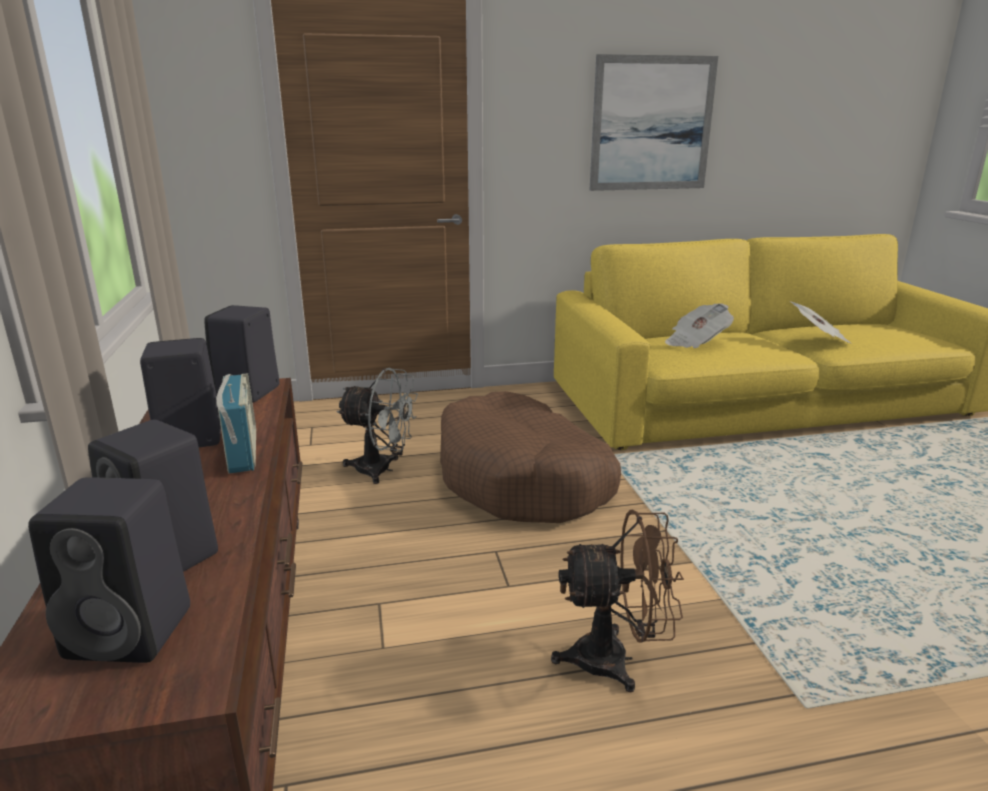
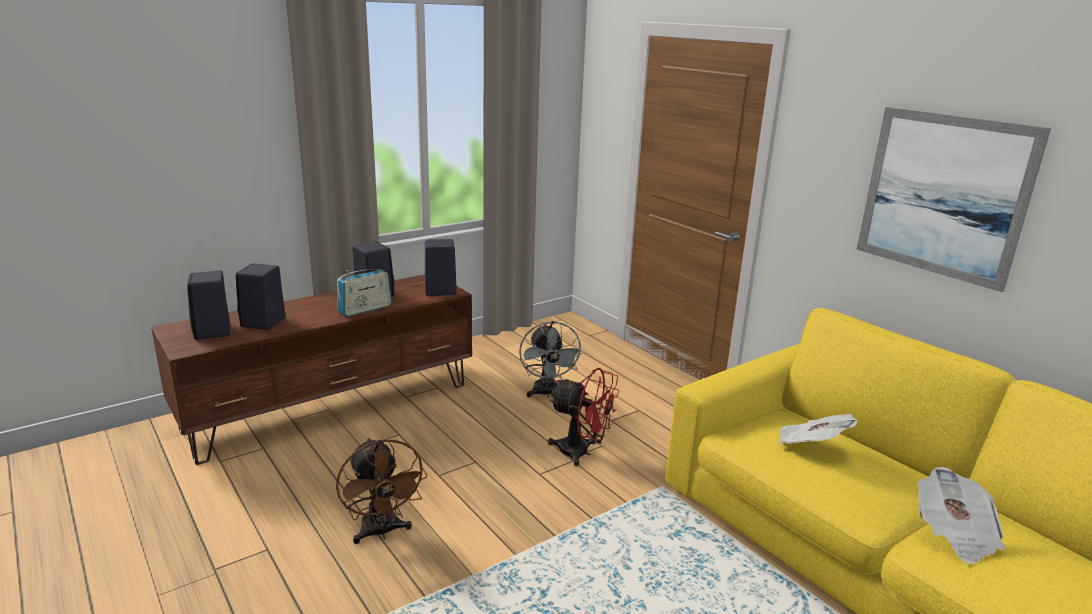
camera: 65 degrees right, 0 degrees up
brown dog bed [440,391,621,523] -> red fan [548,368,619,466]

